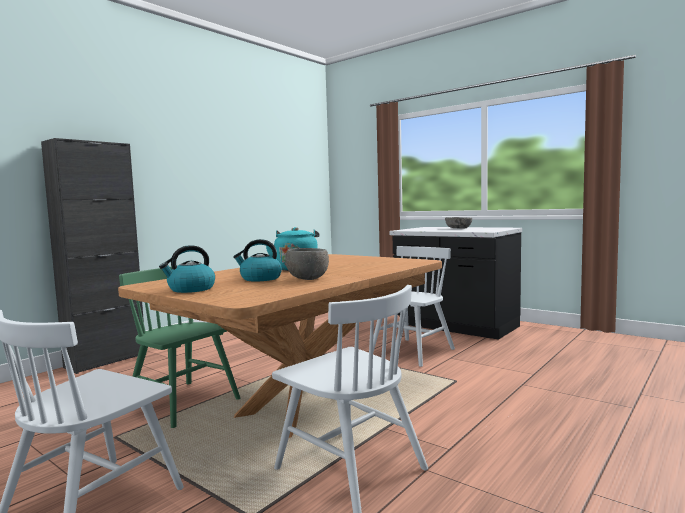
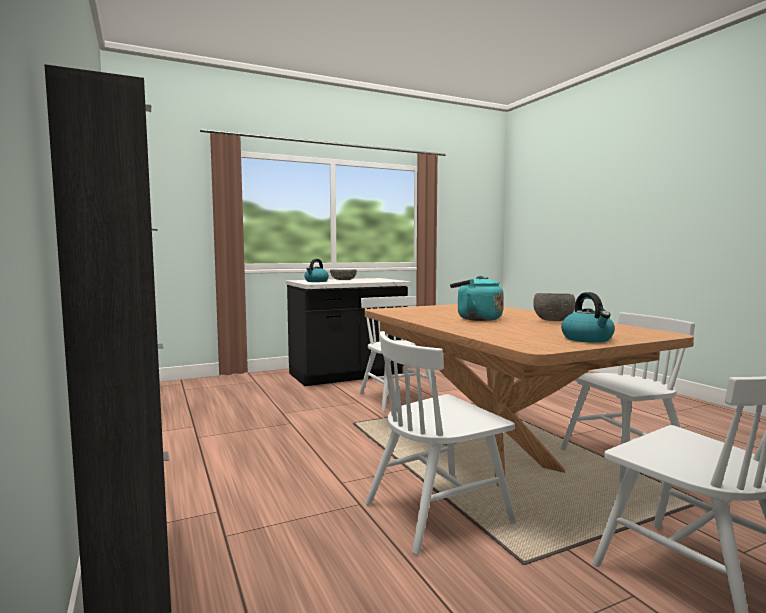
camera: 65 degrees left, 0 degrees up
green chair [119,267,241,428] -> white chair [365,331,516,555]
kettle [233,239,282,281] -> kettle moved to [305,259,329,282]

